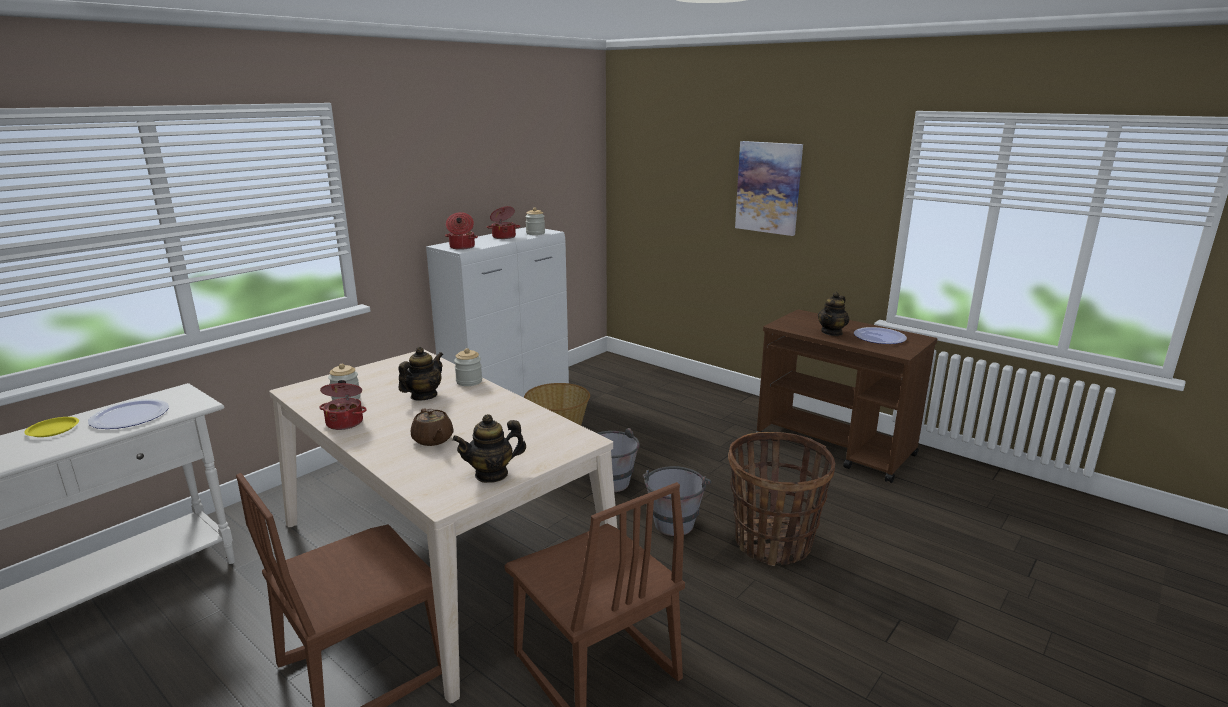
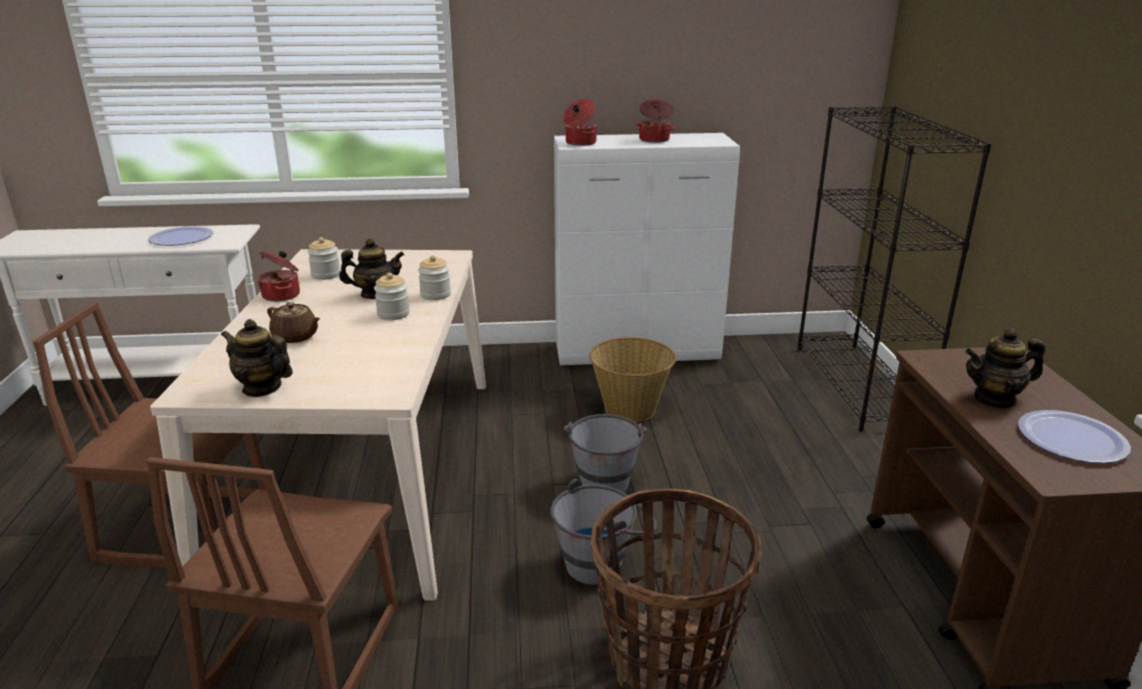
camera: 45 degrees right, 5 degrees up
yellow plate [24,417,79,437] -> none
brown teapot [411,409,454,446] -> brown teapot turned 75 degrees counterclockwise [267,302,320,343]
jar [525,207,545,235] -> jar moved to [374,273,410,320]
picture [735,141,803,236] -> none
none -> black bookcase [798,106,992,432]

